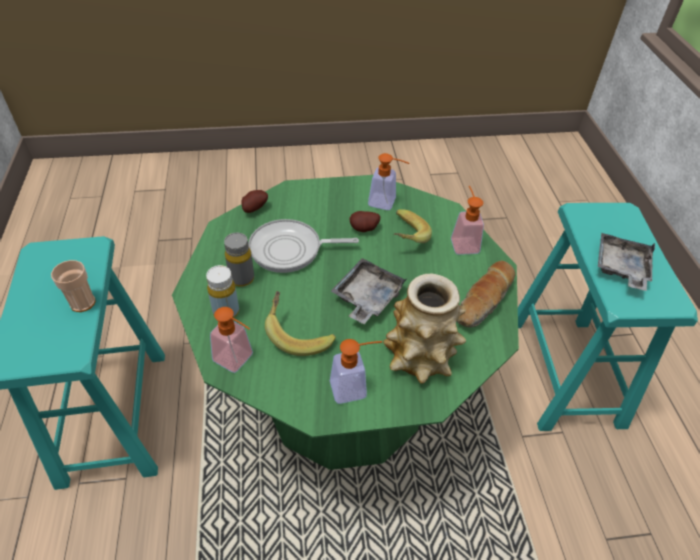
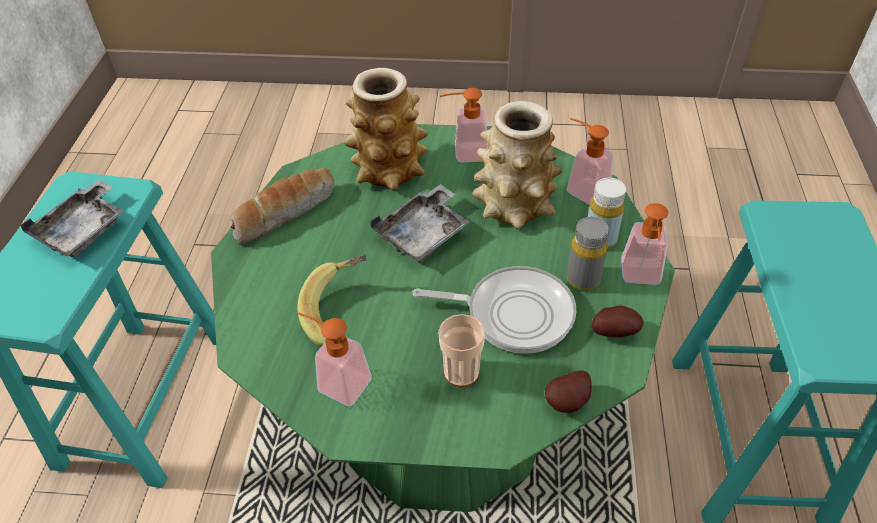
camera: 165 degrees left, 0 degrees up
cup [51,260,96,312] -> cup moved to [438,314,485,387]
banana [265,291,336,356] -> vase [472,101,562,229]
potato [350,211,380,232] -> potato moved to [591,306,644,337]
soap dispenser [451,186,484,255] -> soap dispenser moved to [621,203,668,285]

